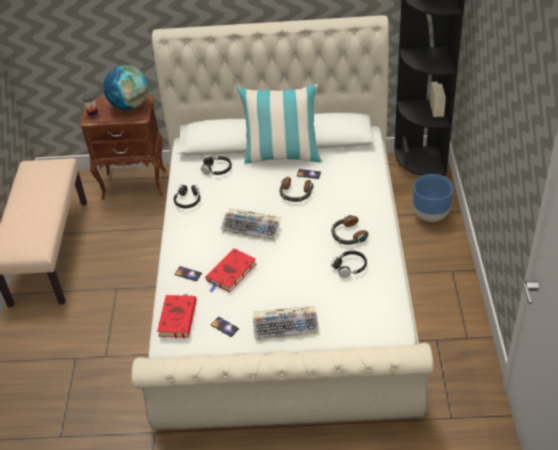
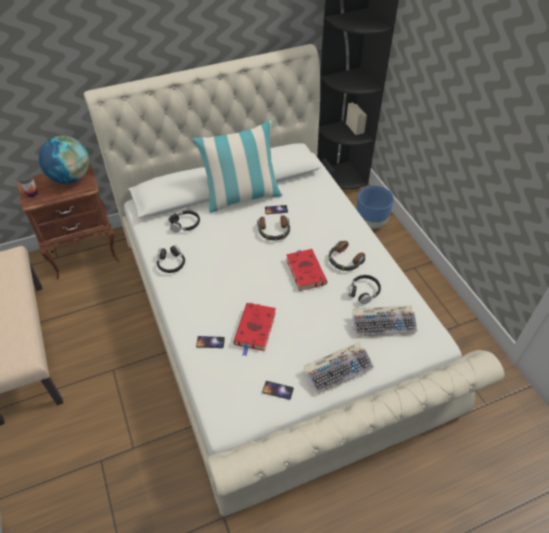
camera: 25 degrees left, 5 degrees up
red book [157,294,197,338] -> red book moved to [286,249,327,291]
keyboard [221,208,281,242] -> keyboard moved to [352,306,418,338]

